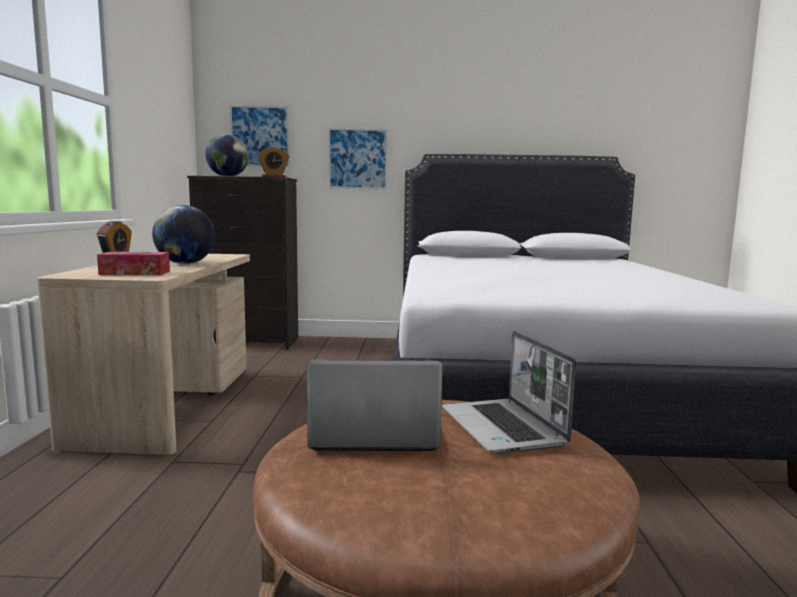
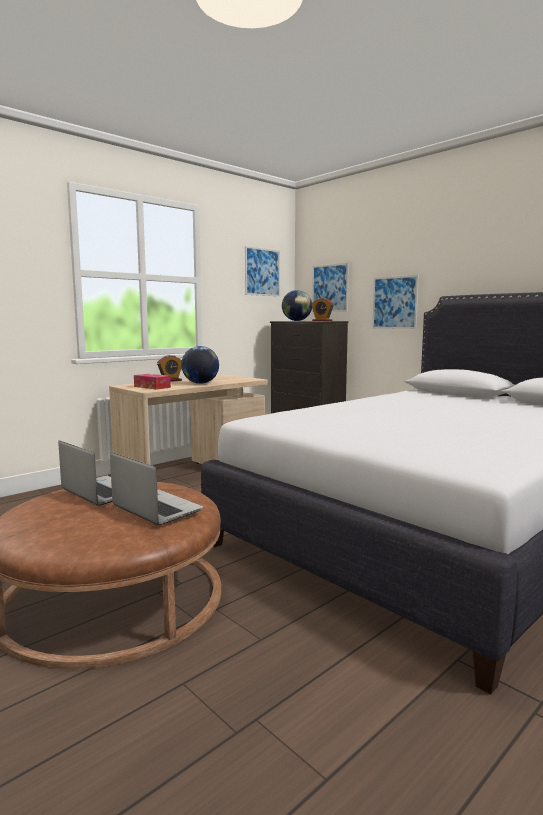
camera: 45 degrees right, 0 degrees up
laptop [442,331,576,454] -> laptop turned 105 degrees clockwise [110,452,204,525]
none -> picture [245,246,280,296]

